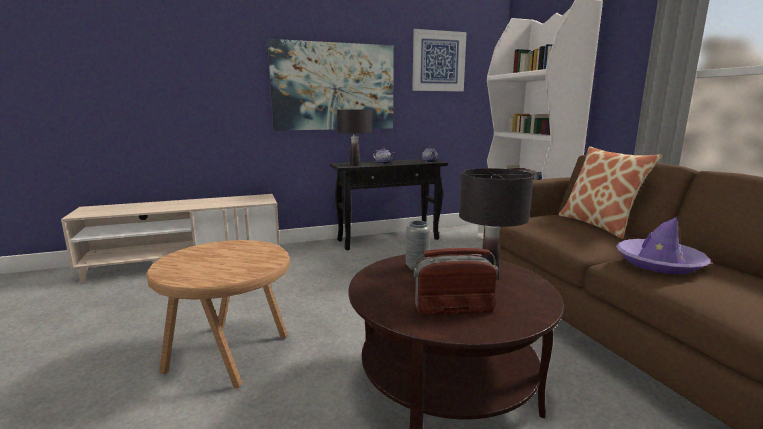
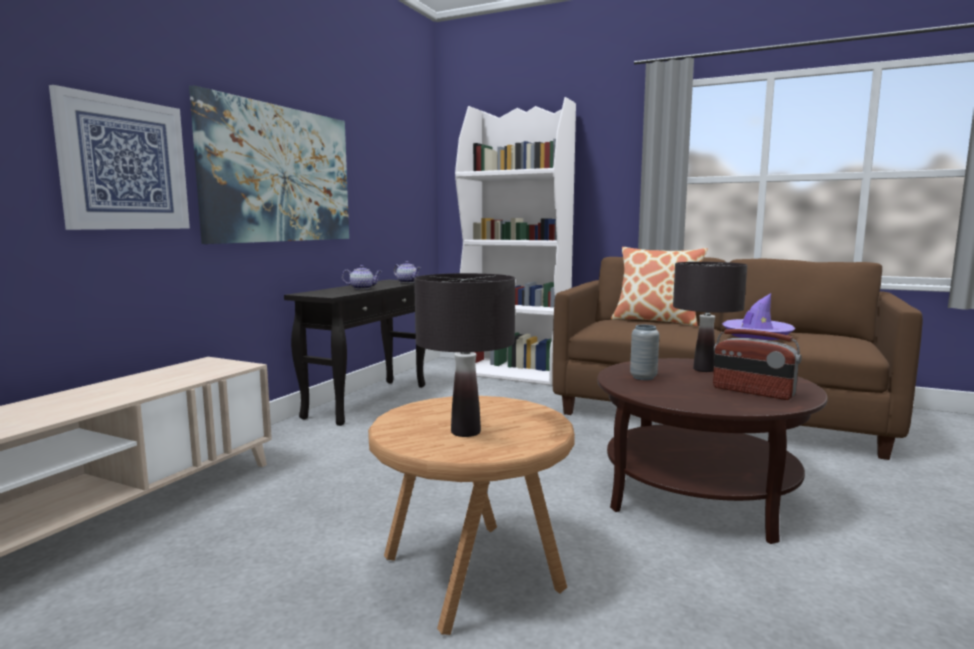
camera: 45 degrees left, 5 degrees down
black table lamp [337,110,372,166] -> black table lamp moved to [414,273,515,437]
picture [412,29,467,91] -> picture moved to [49,85,190,230]
radio [413,248,498,315] -> radio turned 90 degrees counterclockwise [713,329,802,400]

